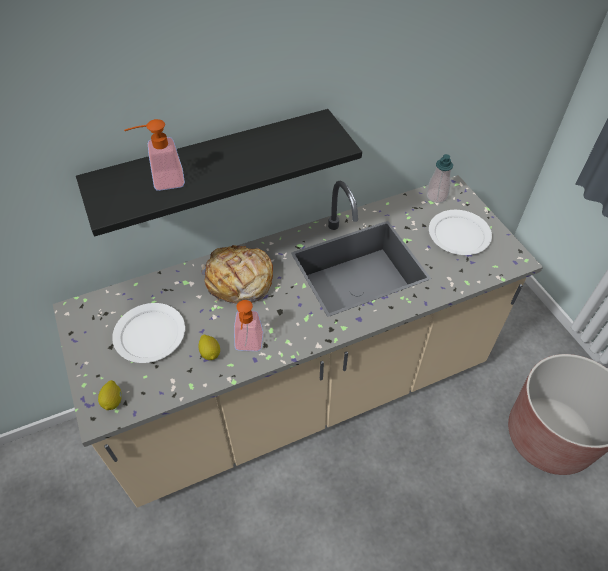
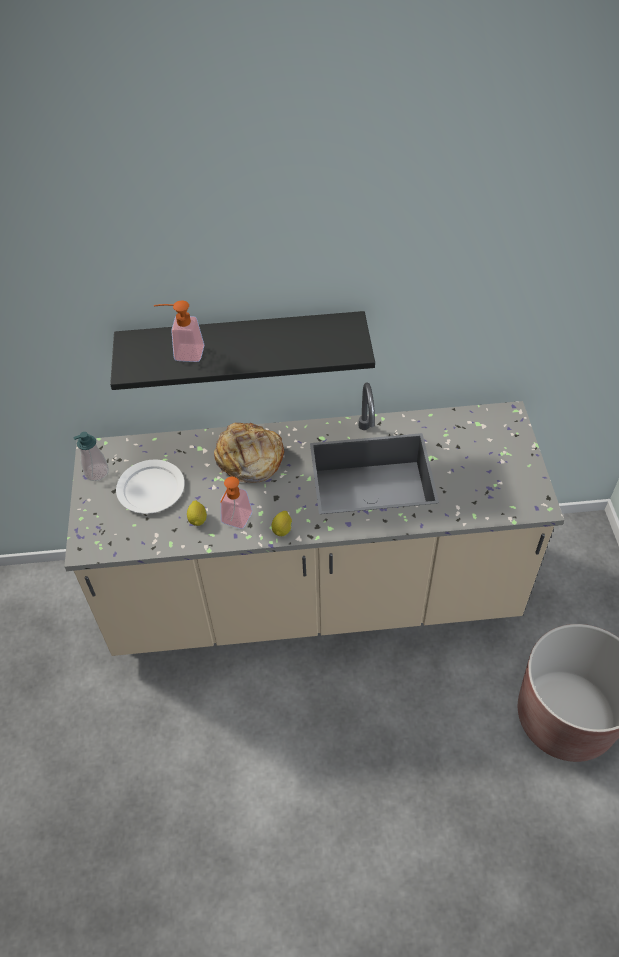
camera: 20 degrees right, 0 degrees up
lemon [98,380,122,410] -> lemon moved to [272,511,292,536]
soap dispenser [426,154,453,203] -> soap dispenser moved to [73,432,109,481]
white plate [429,210,492,255] -> none

